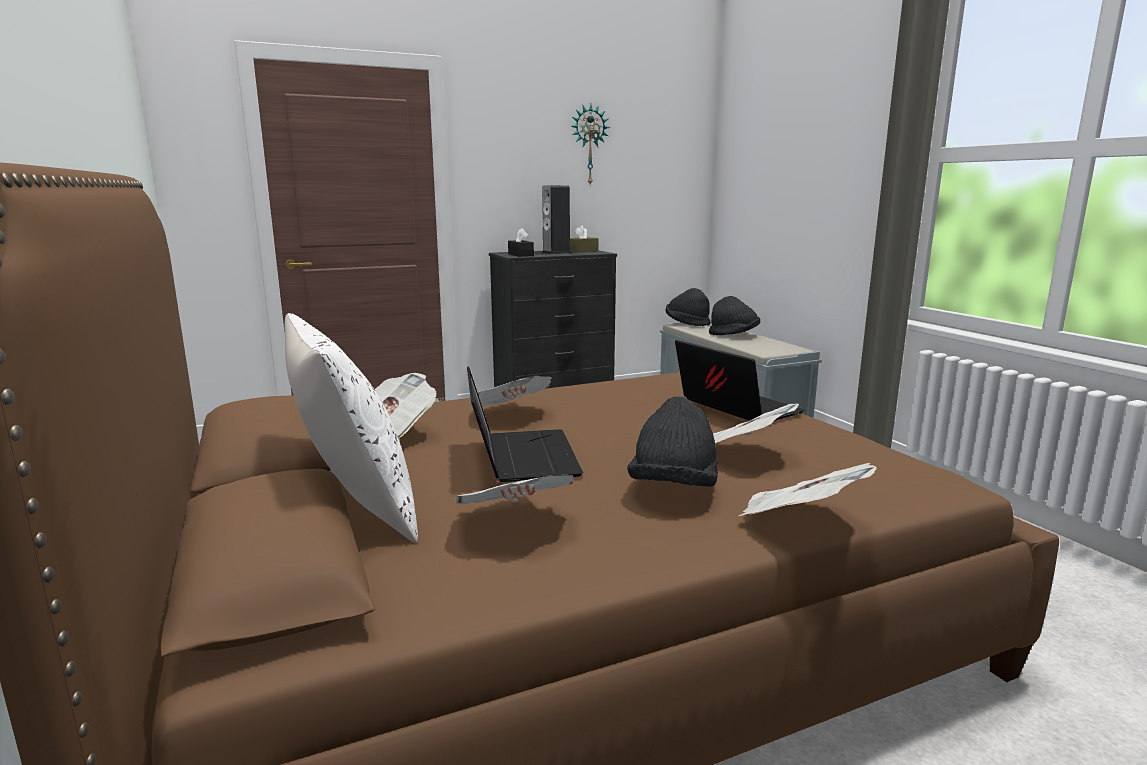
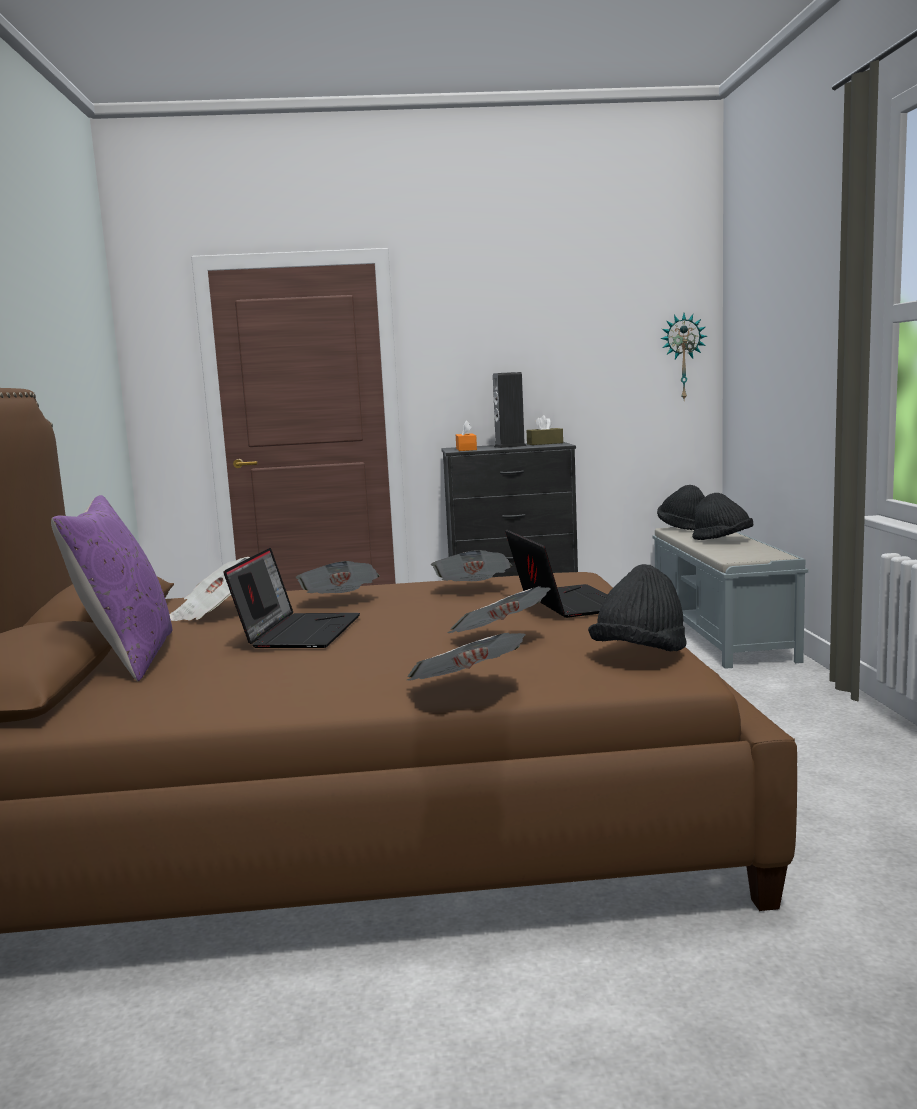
camera: 20 degrees right, 5 degrees down
white pillow [285,313,418,542] -> purple pillow [51,495,172,681]
newspaper [454,475,574,504] -> newspaper moved to [431,550,512,581]
black tissue box [508,228,534,257] -> orange tissue box [456,420,477,451]
wall clock [572,104,610,185] -> wall clock moved to [660,313,707,400]
black hat [627,396,718,487] -> black hat moved to [588,564,687,651]

